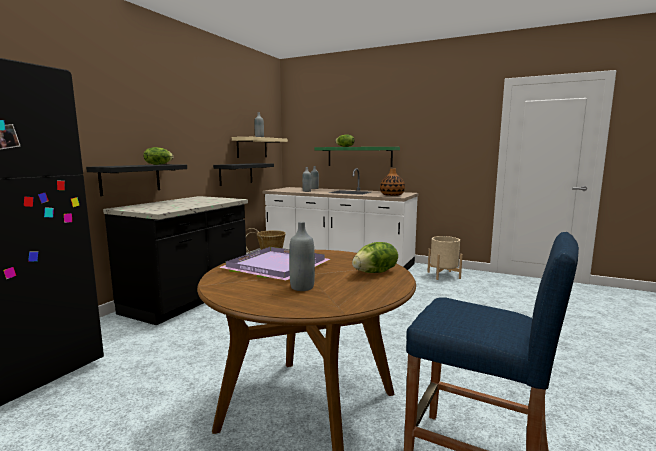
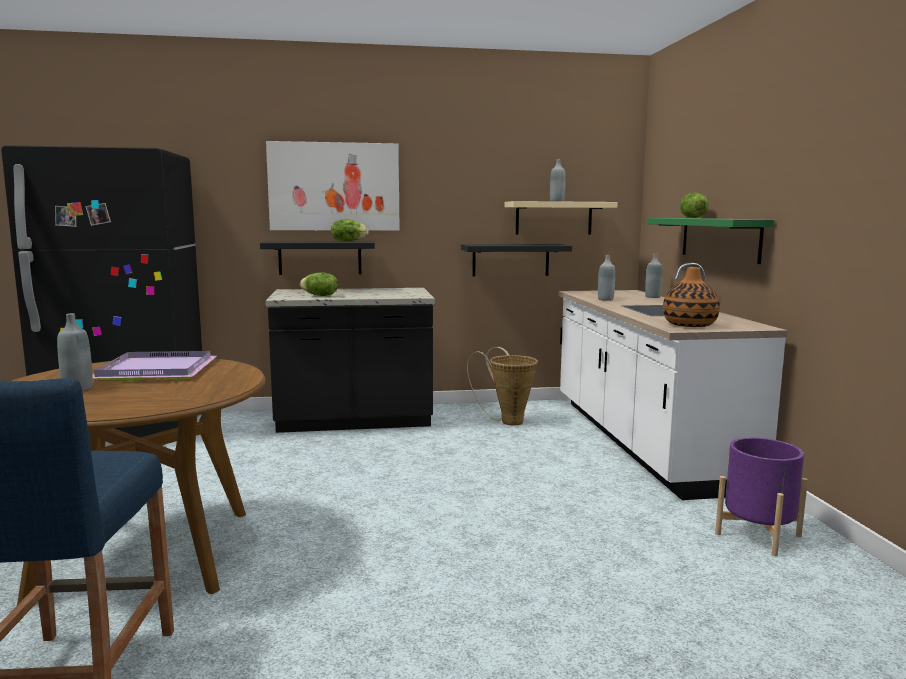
camera: 55 degrees right, 0 degrees up
lettuce [352,242,398,273] -> lettuce moved to [300,272,338,296]
beige planter [427,236,463,280] -> purple planter [715,437,808,556]
none -> picture [266,141,399,230]

